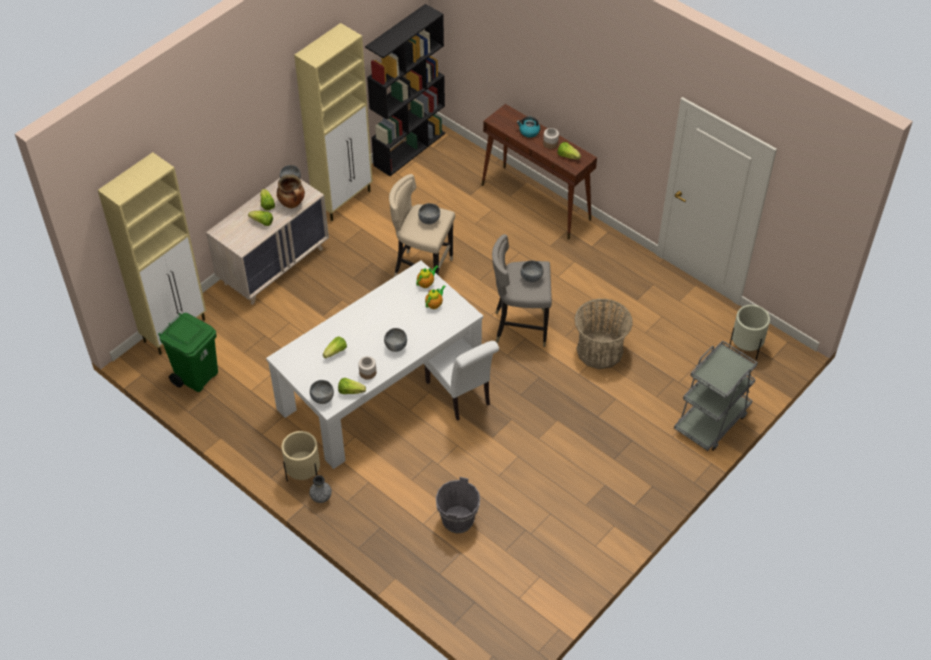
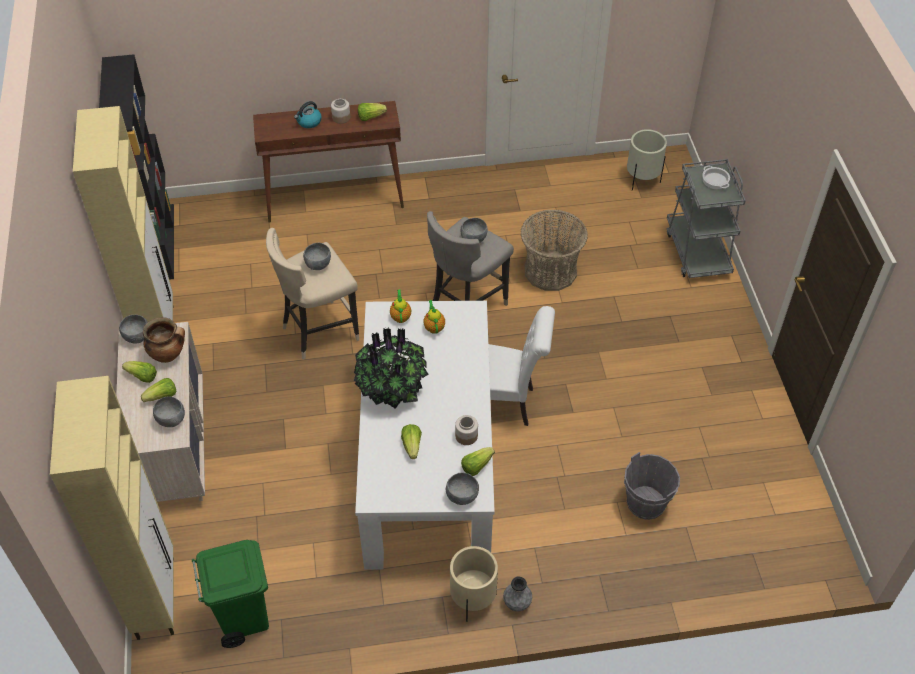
camera: 50 degrees left, 0 degrees up
grey bowl [384,328,407,352] -> grey bowl moved to [153,396,185,427]
none -> potted plant [354,327,428,409]
none -> cooking pot [702,166,730,189]

